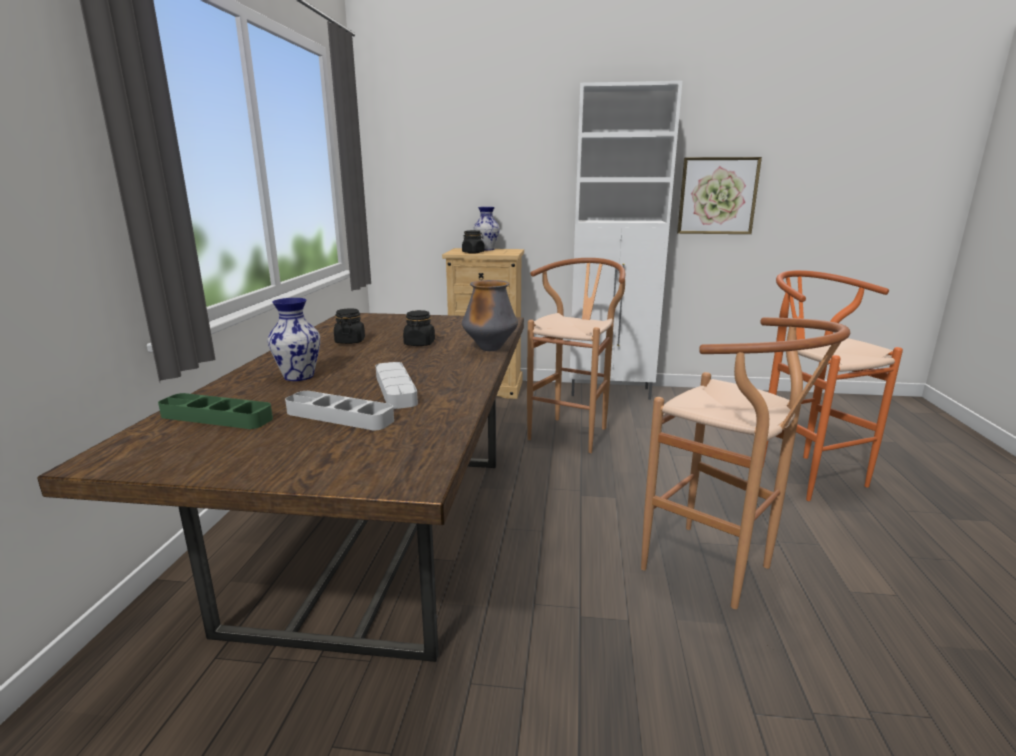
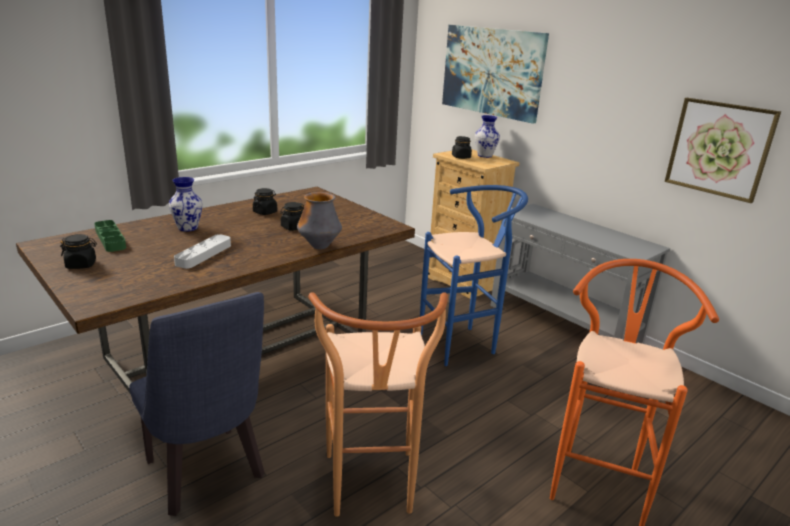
camera: 40 degrees right, 5 degrees up
grey tray [285,391,394,430] -> none
brown stool [527,258,625,453] -> blue stool [420,185,528,366]
white cabinet [569,81,682,400] -> grey console table [490,204,670,344]
none -> black jar [60,234,97,269]
none -> blue chair [129,292,265,516]
none -> picture [442,25,549,124]

